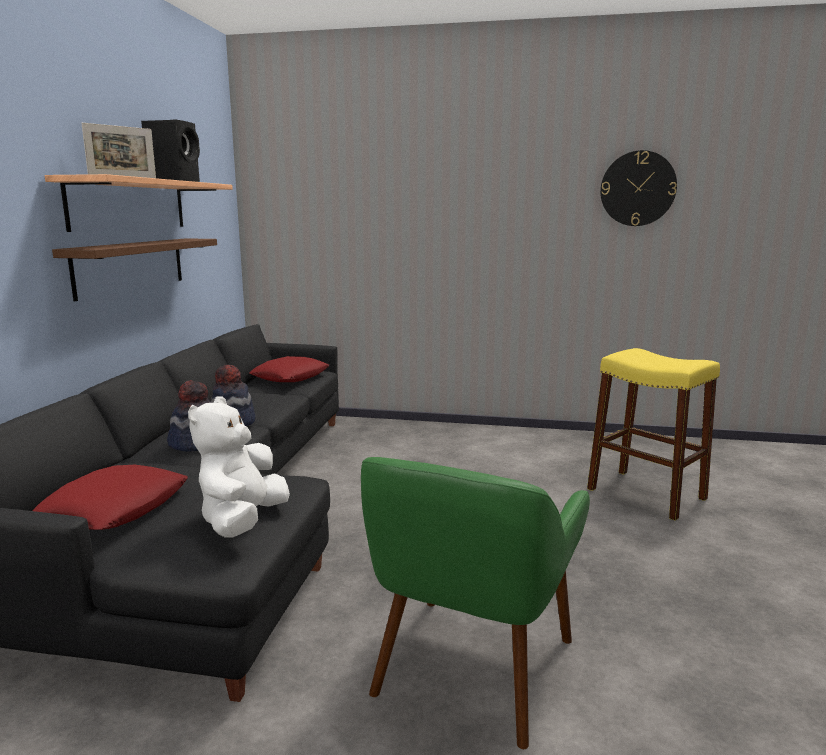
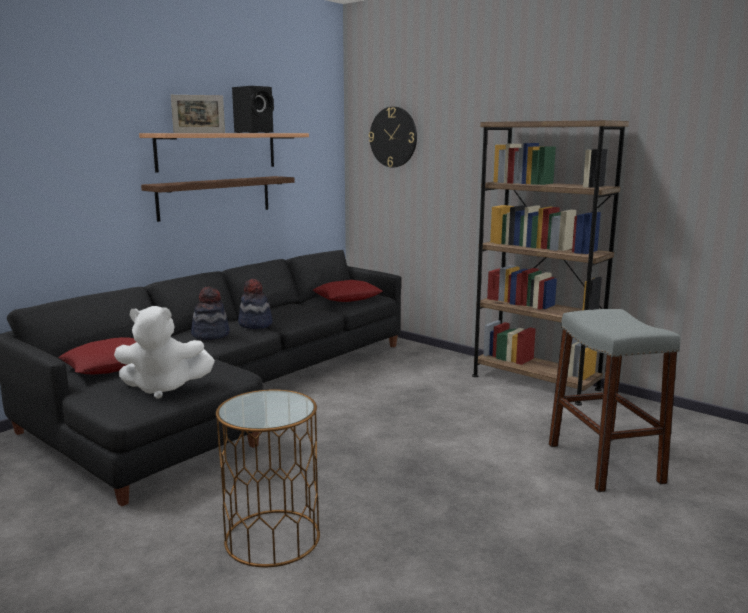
camera: 30 degrees right, 0 degrees up
white plush toy [188,396,290,538] -> white plush toy turned 135 degrees counterclockwise [114,306,215,399]
green armchair [361,457,590,750] -> brown side table [216,389,320,567]
yellow stool [587,348,720,520] -> grey stool [549,309,680,492]
wall clock [600,150,677,226] -> wall clock moved to [369,107,417,167]
none -> brown bookcase [472,120,629,406]

